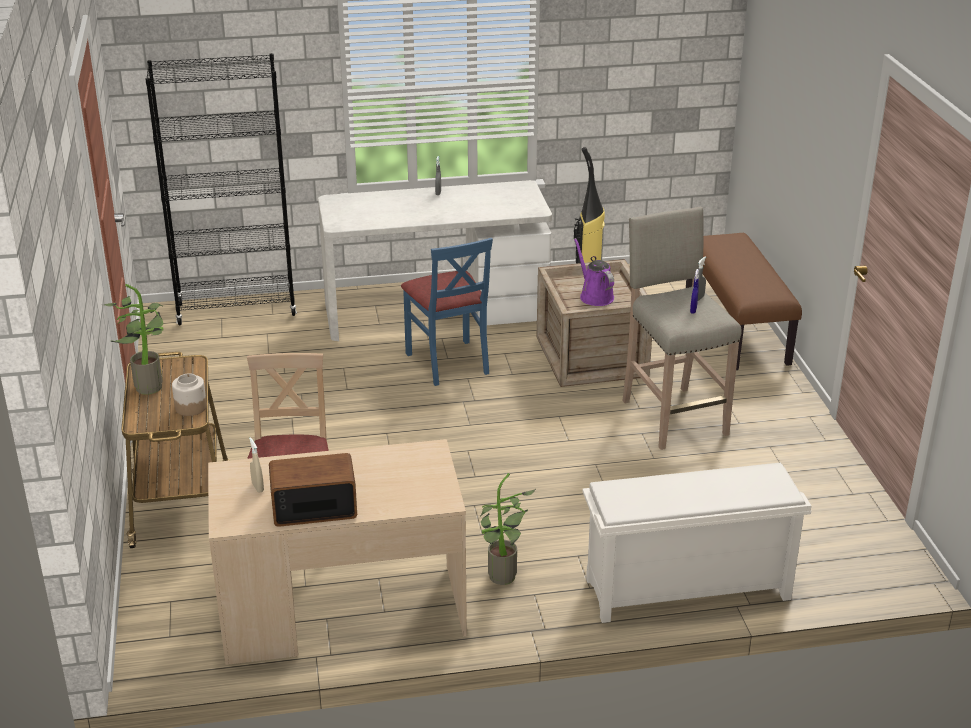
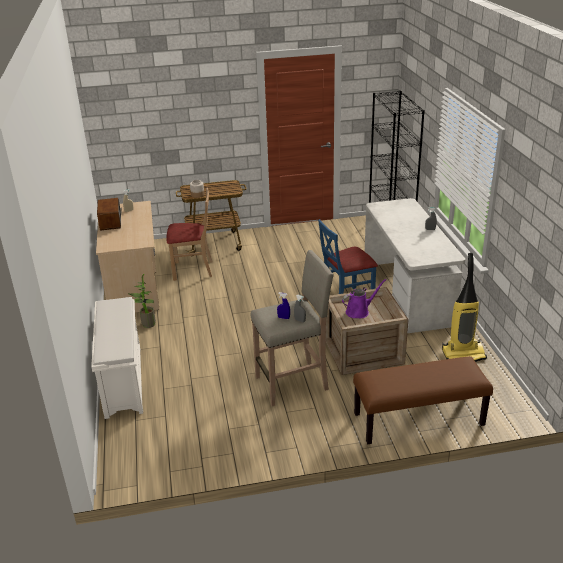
camera: 90 degrees right, 0 degrees up
potted plant [104,284,164,395] -> none

